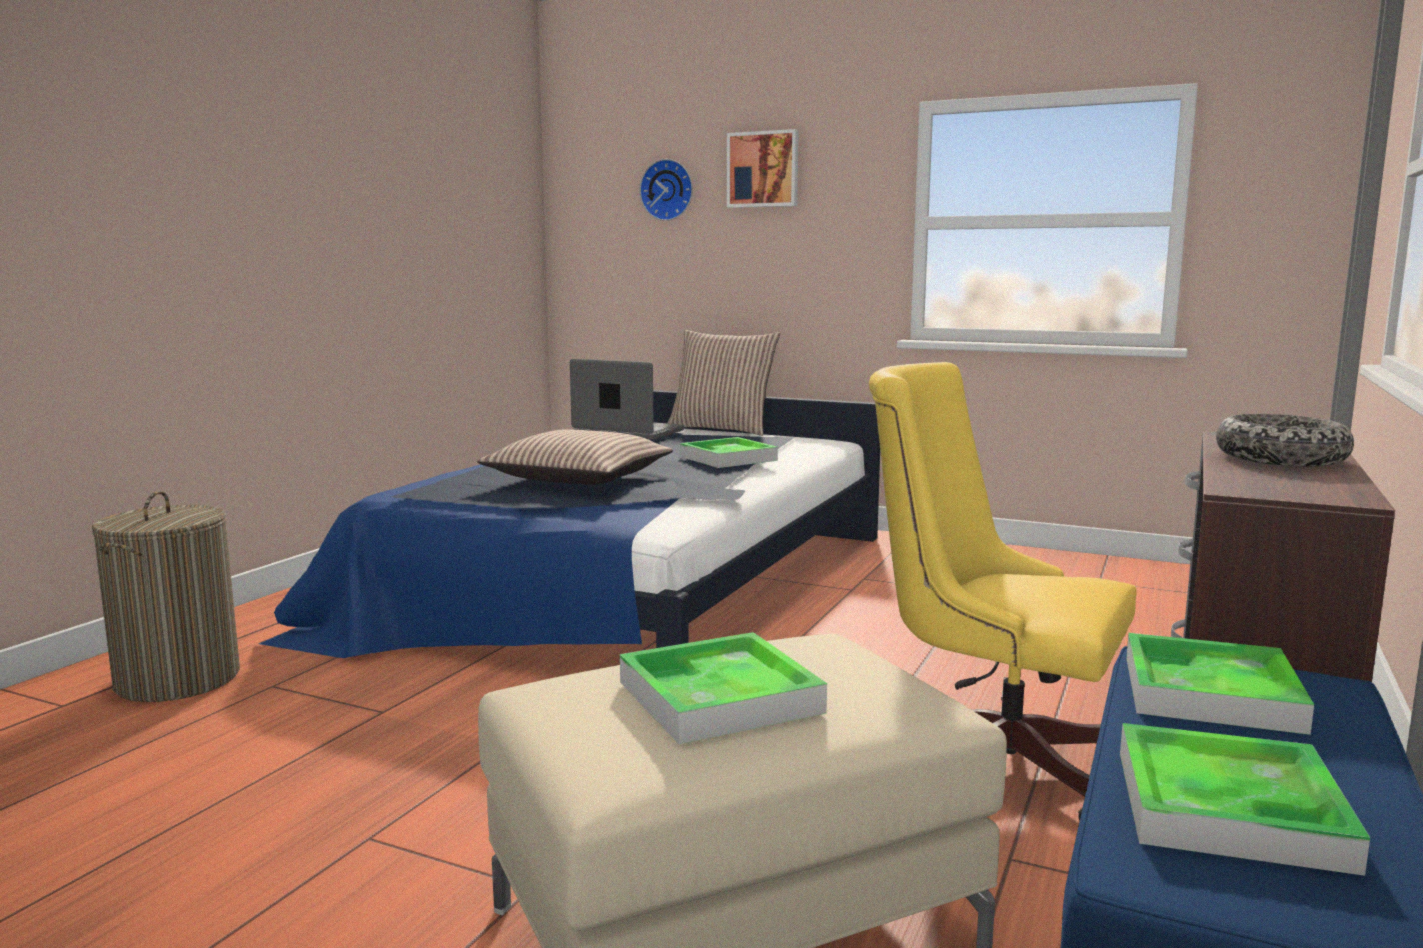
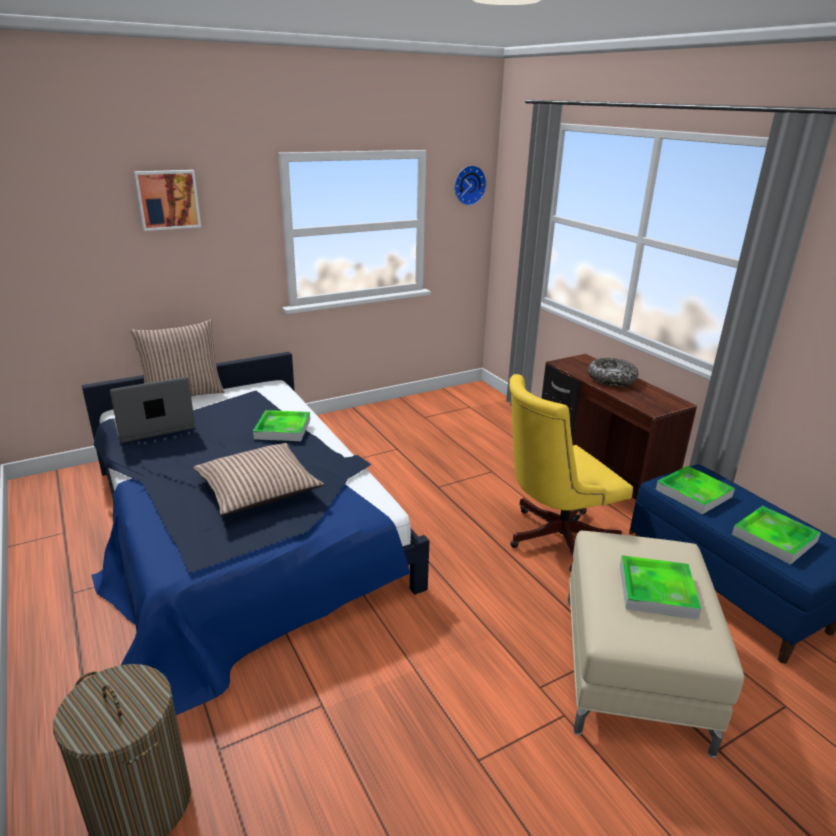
camera: 55 degrees left, 15 degrees up
wall clock [639,159,693,221] -> wall clock moved to [454,165,487,206]

